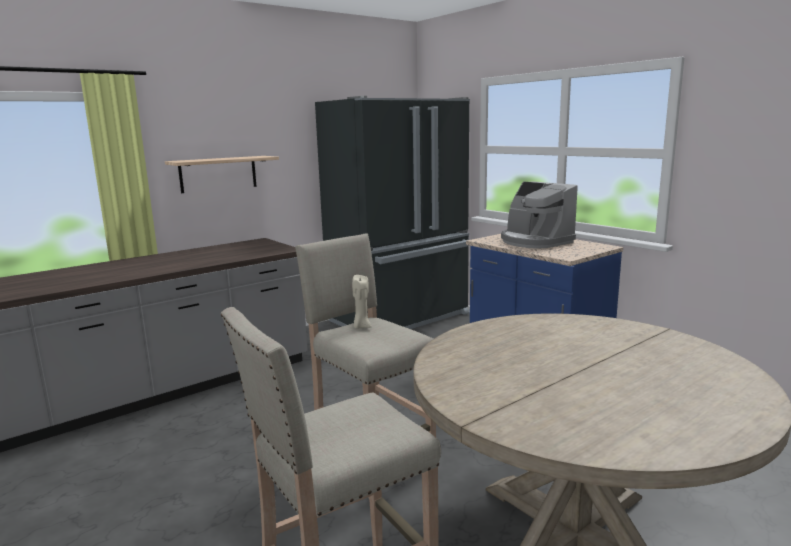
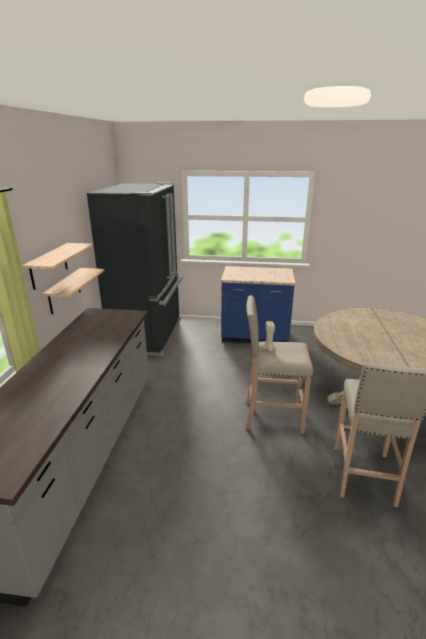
camera: 45 degrees left, 10 degrees up
coffee machine [501,181,578,249] -> none
none -> shelf [42,268,104,315]

